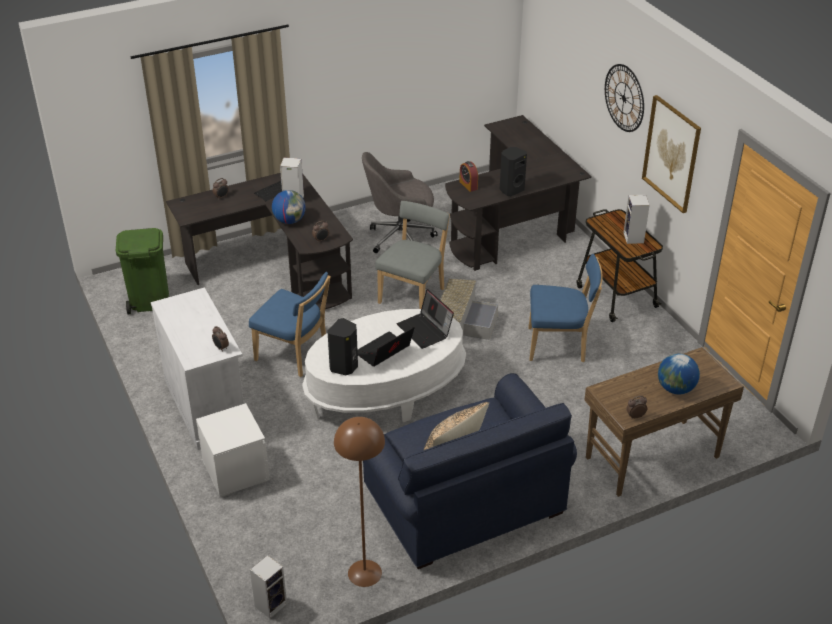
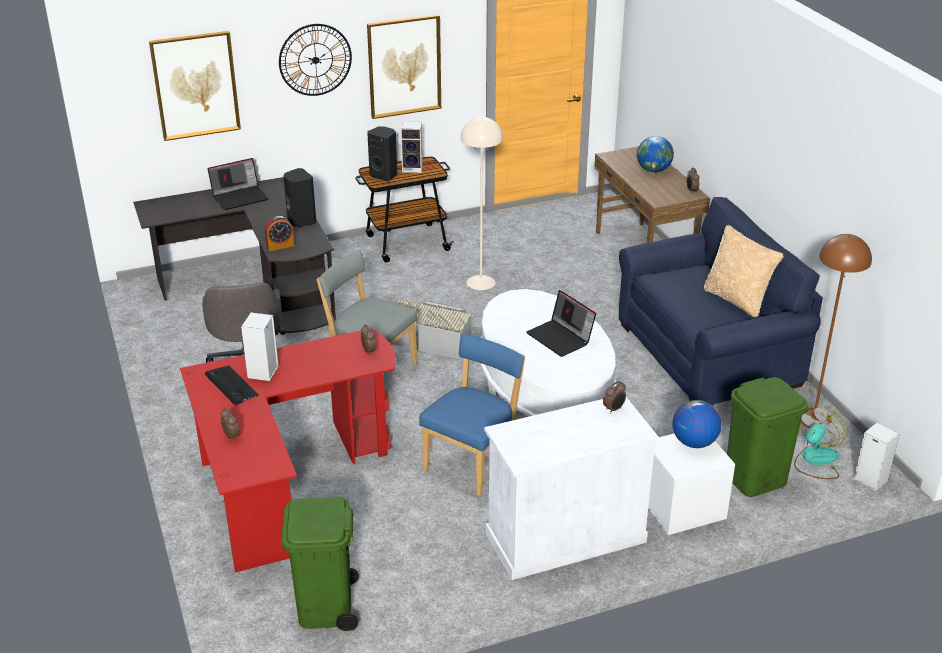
camera: 85 degrees left, 5 degrees down
black desk [166,173,353,309] -> red desk [180,328,395,573]
globe [272,190,306,224] -> globe moved to [672,400,721,448]
black speaker [327,318,358,375] -> black speaker moved to [367,127,397,181]
laptop [397,289,454,349] -> laptop moved to [208,158,269,210]
blue chair [528,254,603,362] -> beige floor lamp [461,117,503,290]
none -> picture [149,31,241,141]
none -> green trash can [727,377,808,497]
none -> fan [794,405,845,479]

